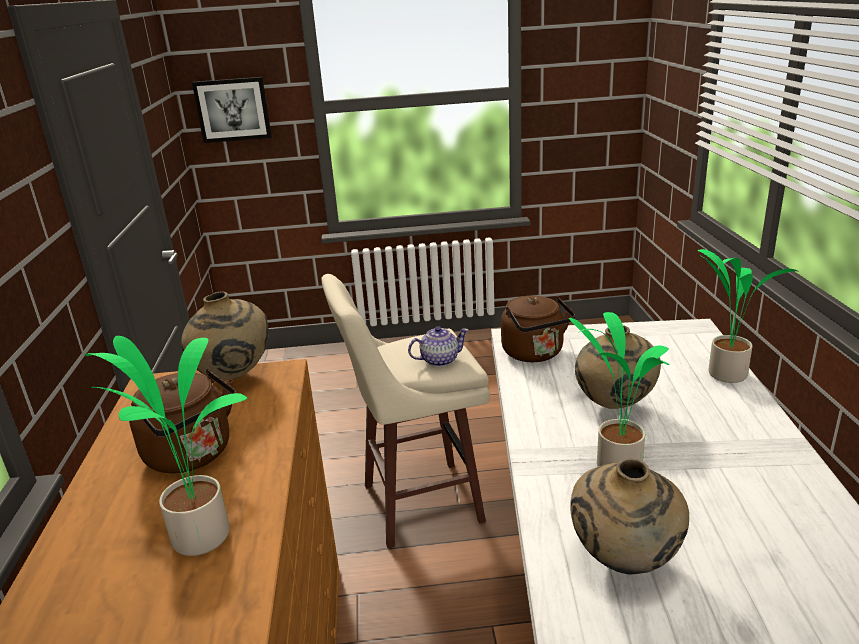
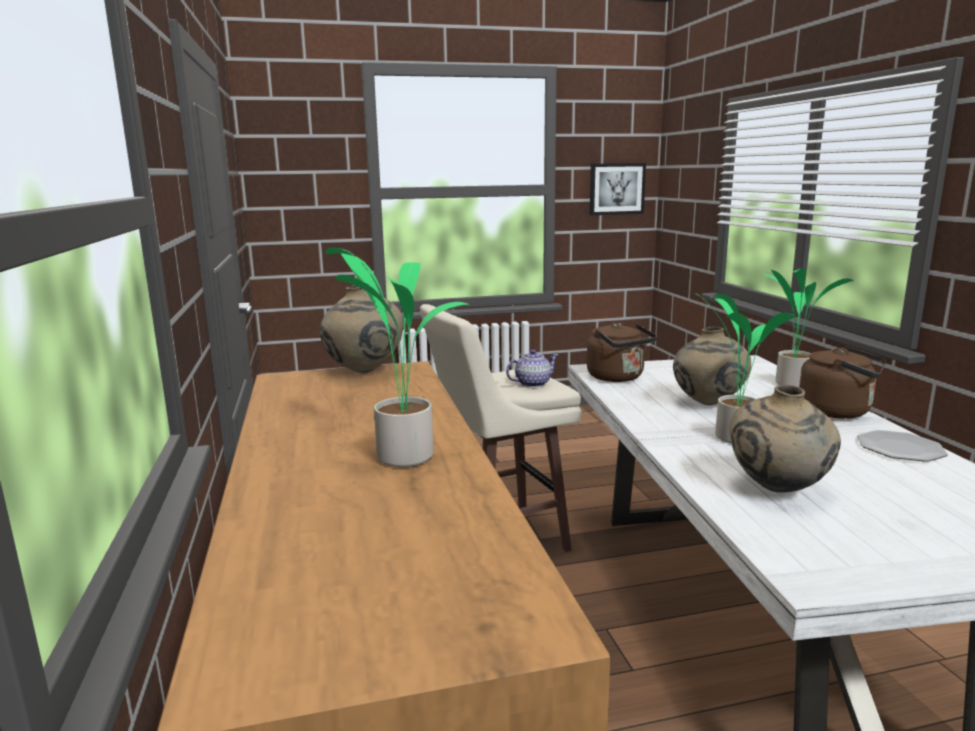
camera: 10 degrees left, 10 degrees down
brown kettle [129,369,236,473] -> brown kettle moved to [799,346,886,419]
picture [192,77,272,143] -> picture moved to [590,163,646,215]
none -> plate [857,430,948,462]

